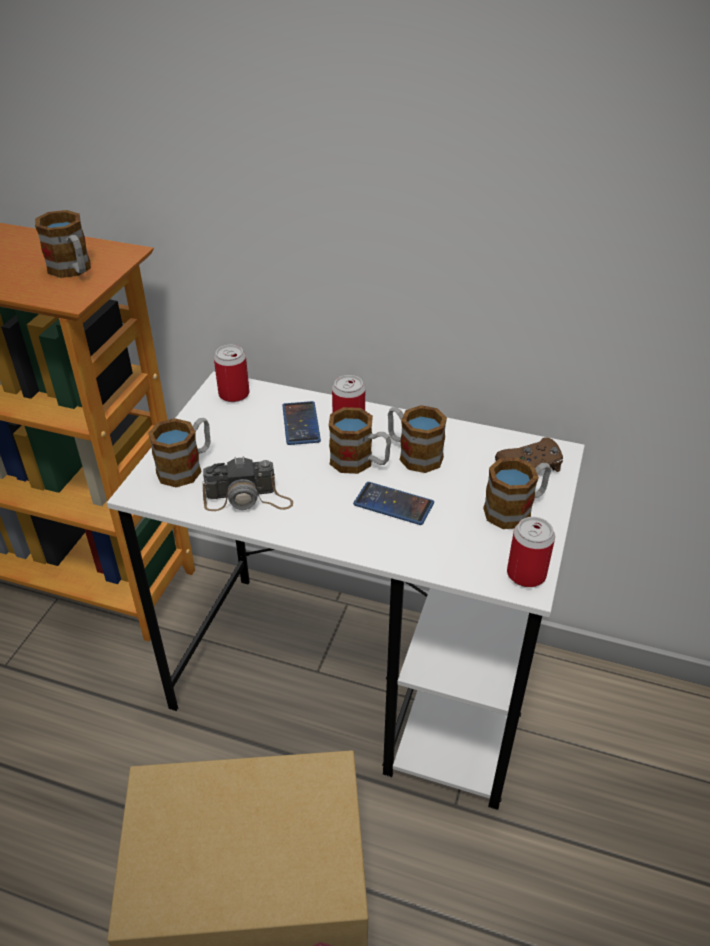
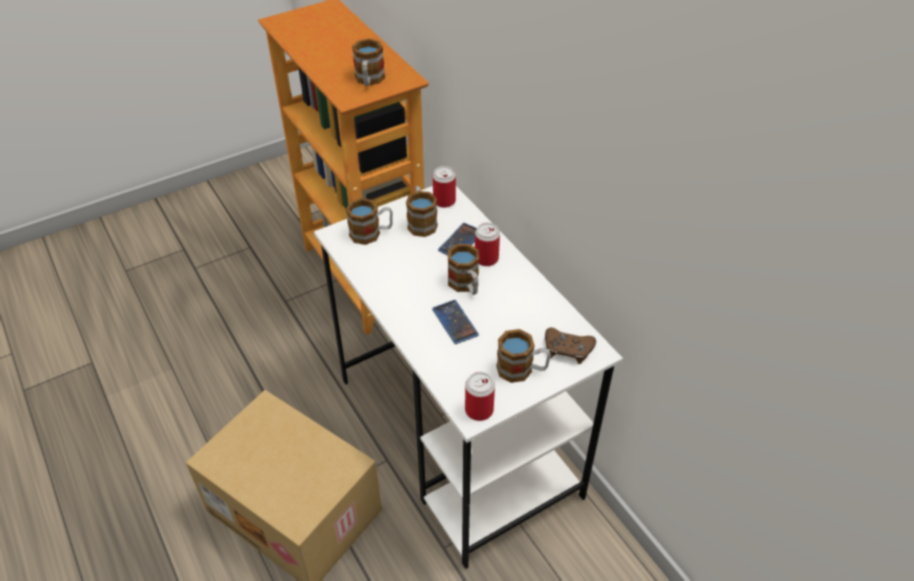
camera: 40 degrees right, 5 degrees up
camera [202,456,293,511] -> none
mug [388,405,447,473] -> mug moved to [406,186,438,237]

